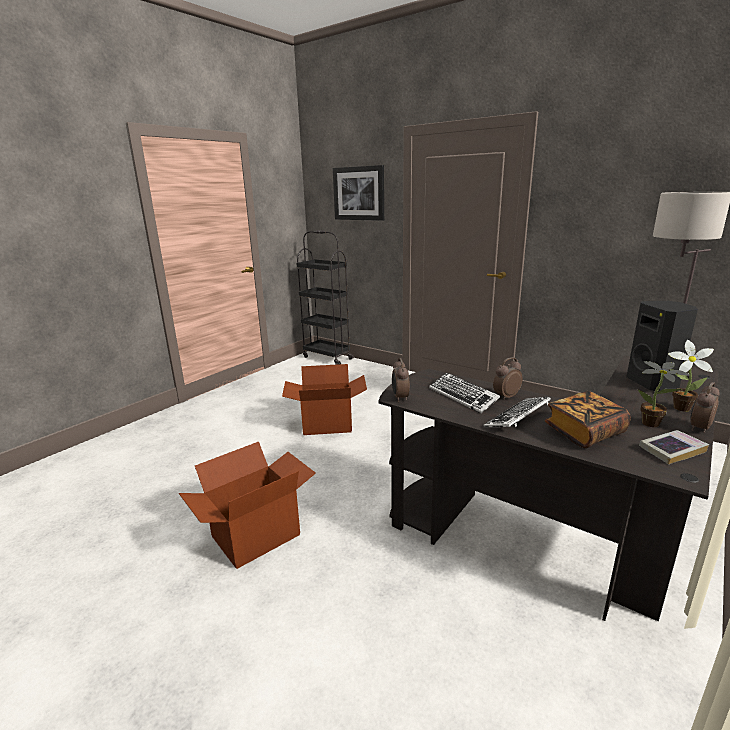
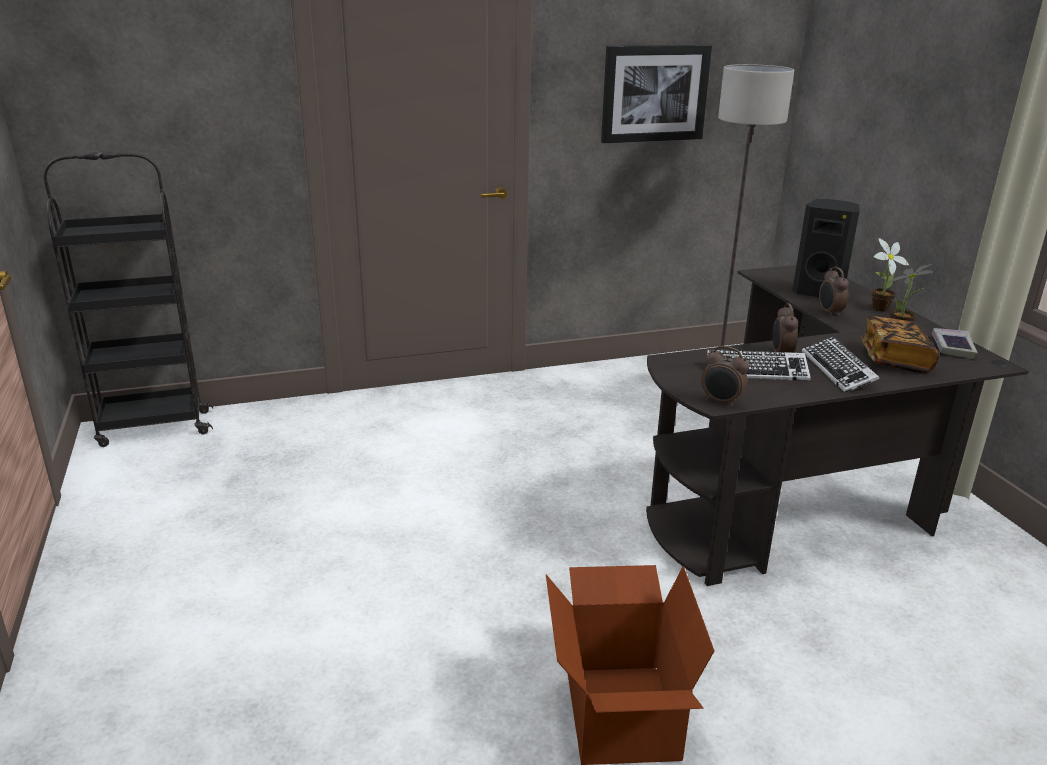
camera: 55 degrees left, 5 degrees up
cardboard box [282,364,367,435] -> none
picture [333,165,384,221] -> picture moved to [601,45,712,143]
alarm clock [690,382,720,433] -> alarm clock moved to [819,267,849,317]

